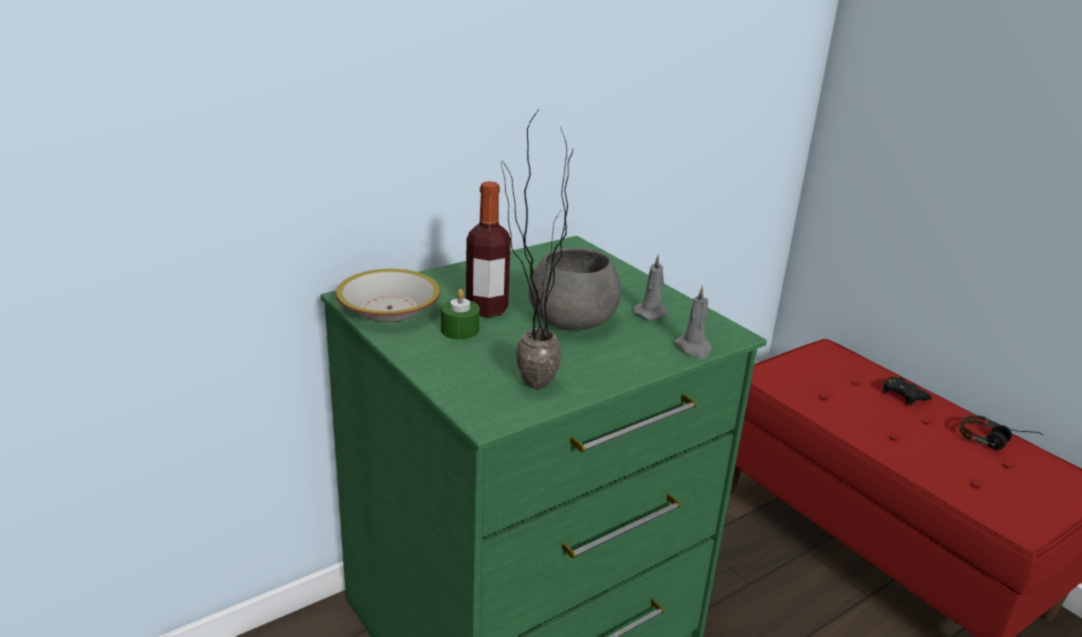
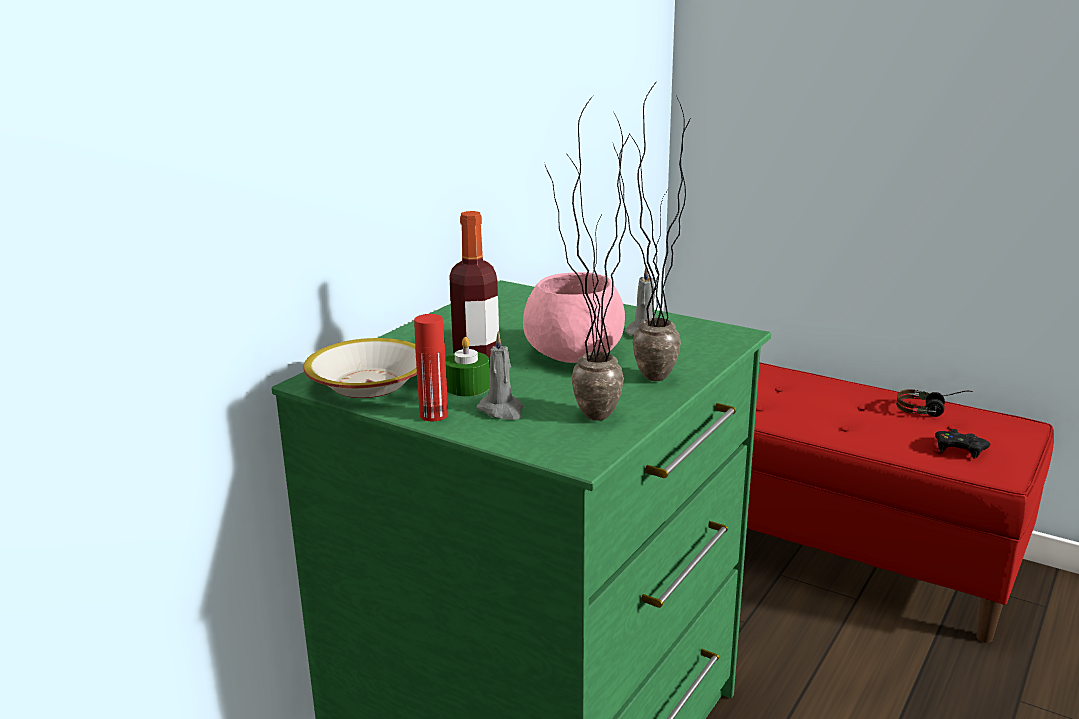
camera: 20 degrees left, 5 degrees down
grey bowl [529,248,621,330] -> pink bowl [523,272,625,363]
grey candle [674,285,712,359] -> grey candle moved to [477,331,523,420]
black game controller [883,377,932,405] -> black game controller moved to [935,429,991,459]
none -> red bottle [414,314,448,421]
none -> potted plant [613,80,691,381]

